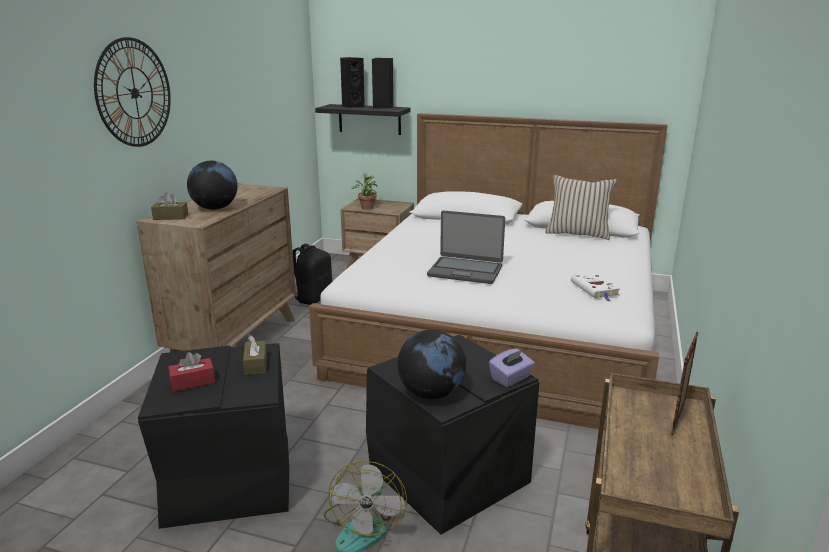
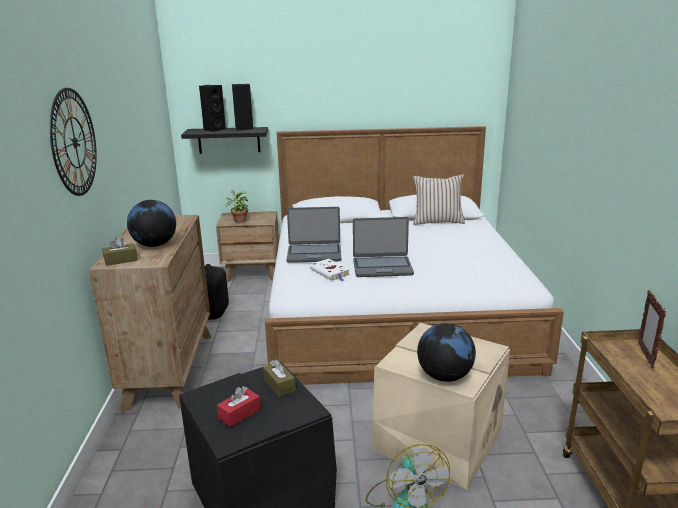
camera: 20 degrees left, 0 degrees up
black storage box [366,335,539,535] -> beige storage box [373,323,510,490]
purple tissue box [489,349,535,387] -> none
white book [571,273,621,301] -> white book moved to [310,259,350,281]
none -> laptop [287,207,341,263]

